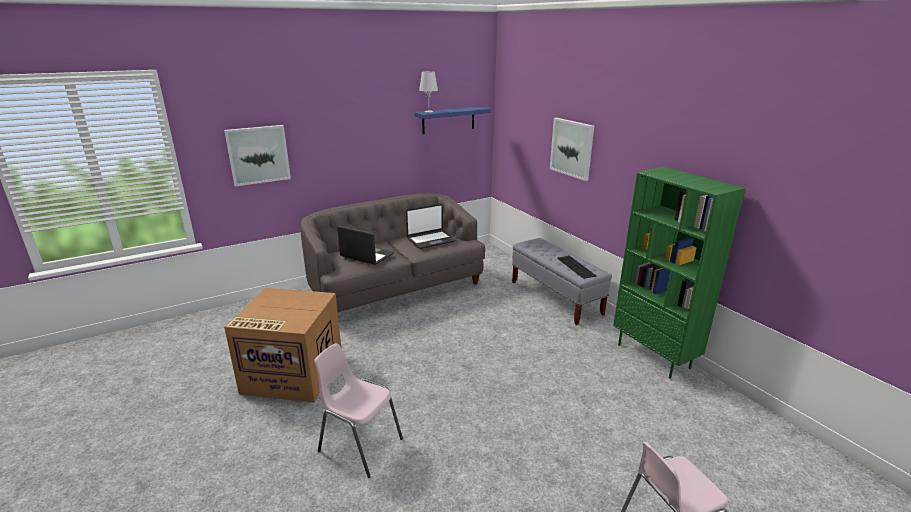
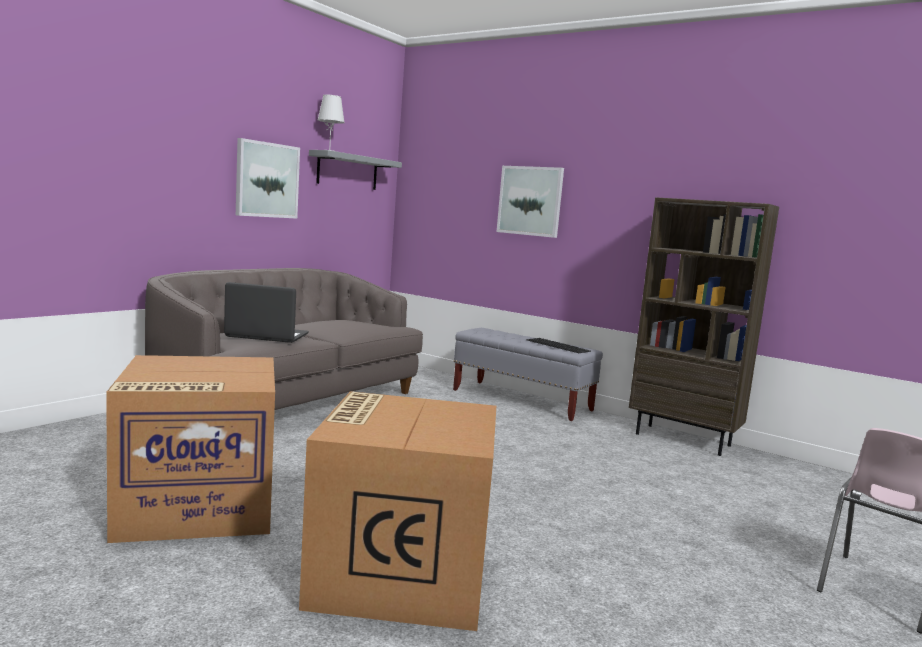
camera: 25 degrees left, 15 degrees down
picture [224,125,291,187] -> picture moved to [236,138,300,219]
pink chair [314,343,403,478] -> cardboard box [299,391,496,631]
laptop [406,204,456,249] -> none
blue shelf [415,107,491,134] -> grey shelf [309,150,402,190]
green bookcase [613,167,746,379] -> brown bookcase [629,197,779,456]

